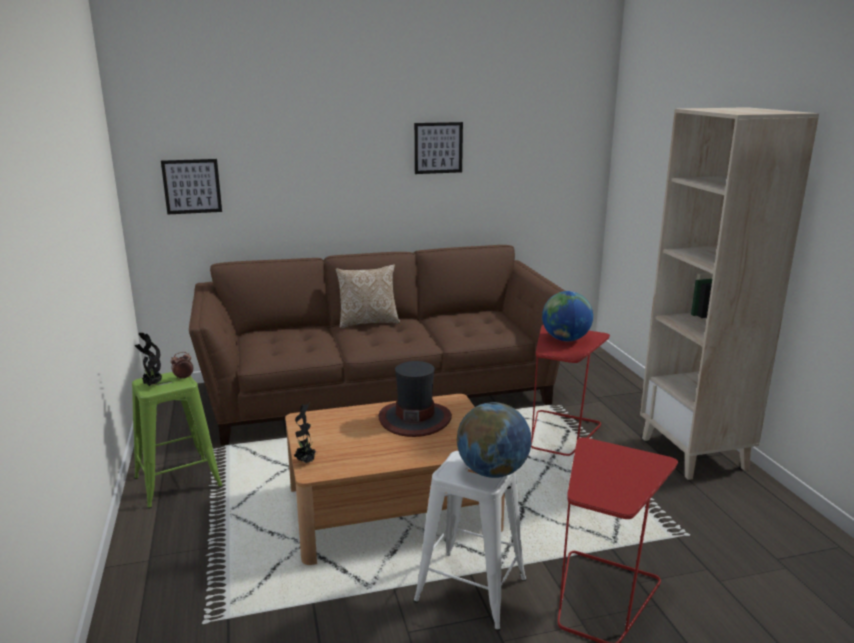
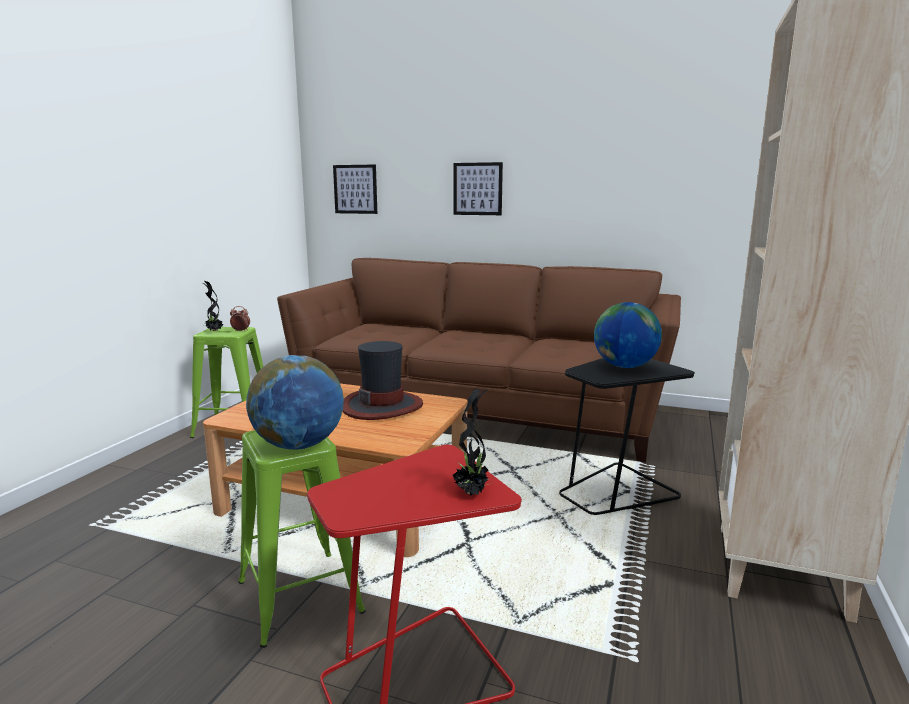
camera: 35 degrees right, 5 degrees down
potted plant [294,403,317,463] -> potted plant moved to [453,389,491,495]
pillow [336,264,400,328] -> none
white stool [413,451,526,631] -> green stool [238,430,366,648]
picture [414,122,463,174] -> picture moved to [453,162,503,215]
red side table [531,325,610,456] -> black side table [559,358,695,515]

